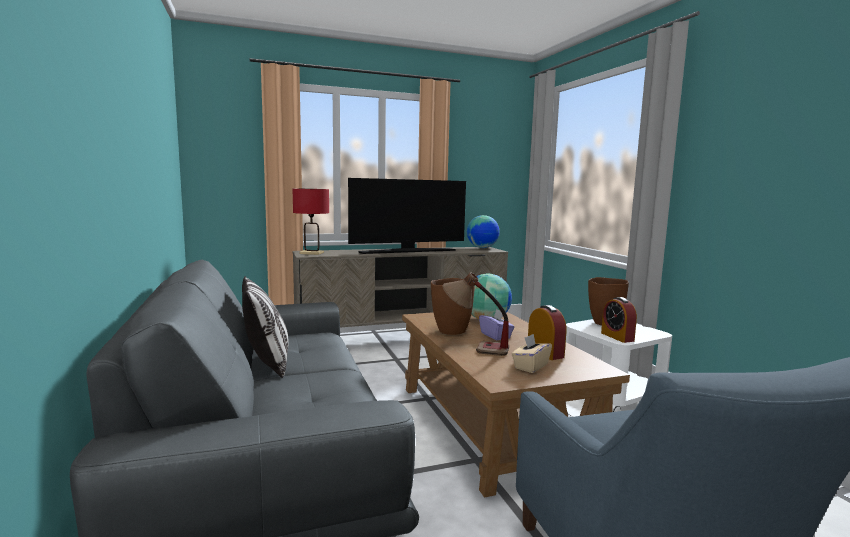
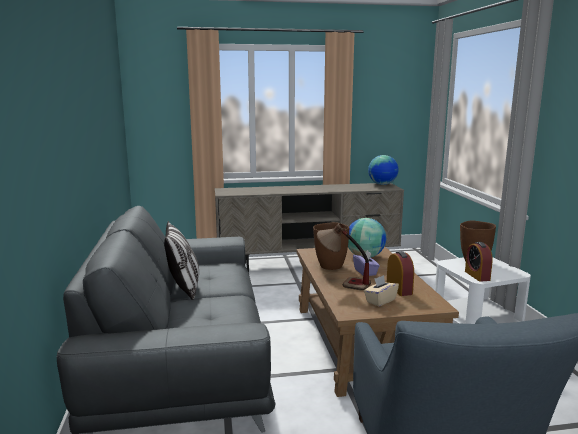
camera: 10 degrees right, 5 degrees up
red table lamp [293,189,329,255] -> none
television [348,178,466,254] -> none

